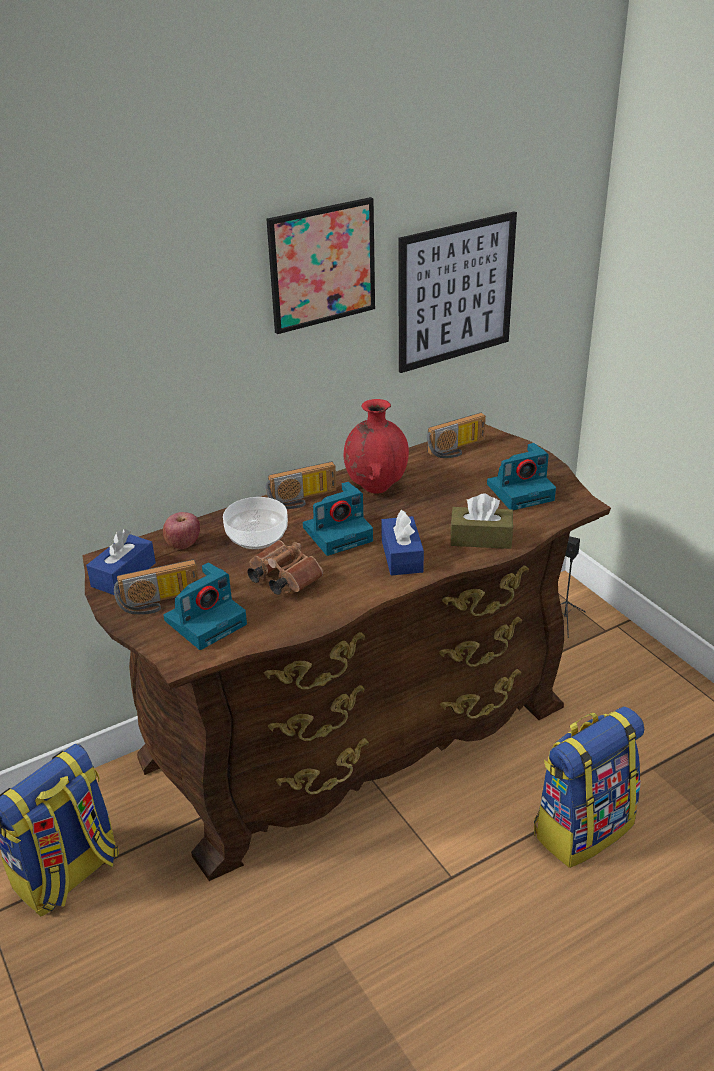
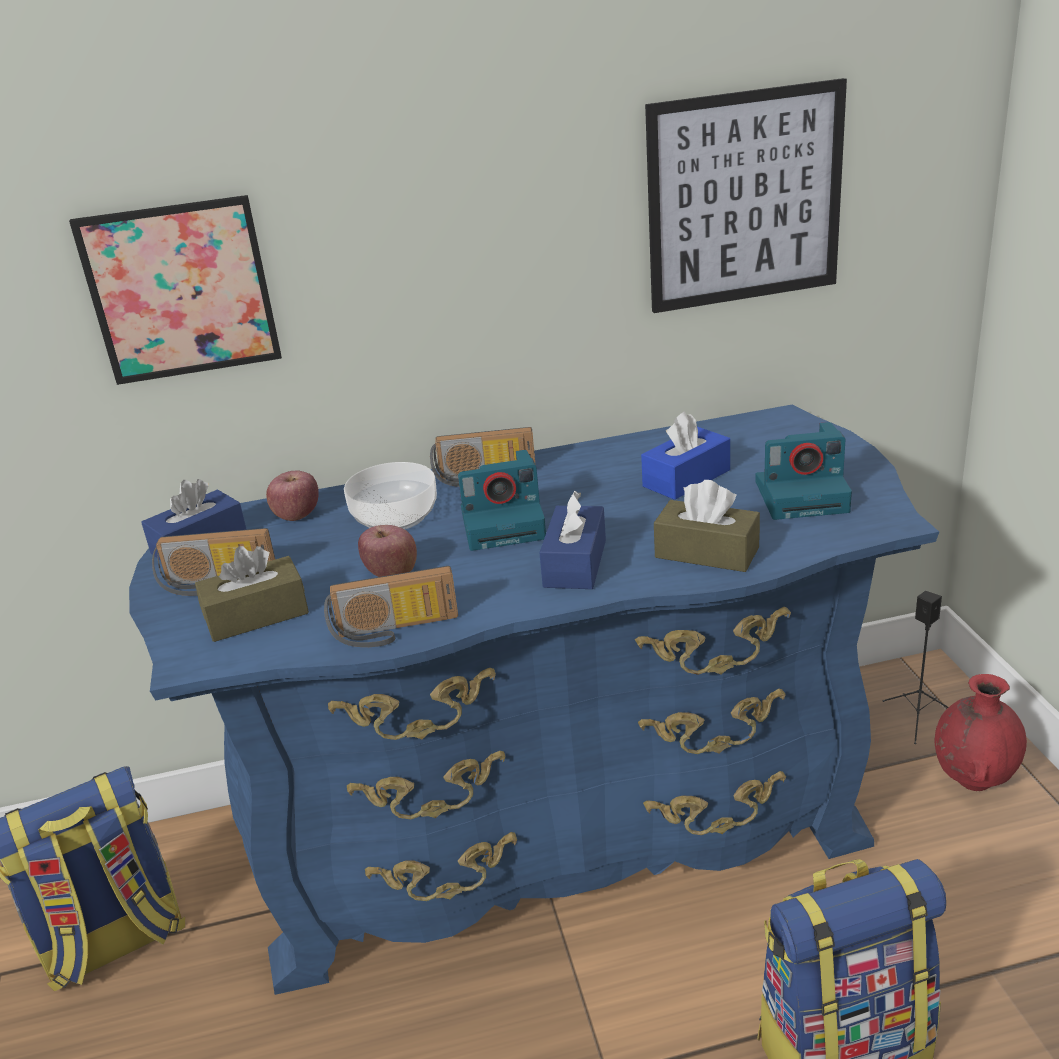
camera: 20 degrees right, 5 degrees down
brown dresser [82,424,611,881] -> blue dresser [129,405,939,995]
camera [164,562,247,650] -> brown tissue box [195,546,309,642]
brown binoculars [247,540,323,595] -> apple [358,525,417,577]
picture [266,197,375,334] -> picture moved to [69,195,282,385]
red vase [344,399,409,494] -> red vase moved to [935,674,1027,791]
radio [427,413,486,458] -> radio moved to [324,566,458,647]
none -> blue tissue box [641,411,730,500]

